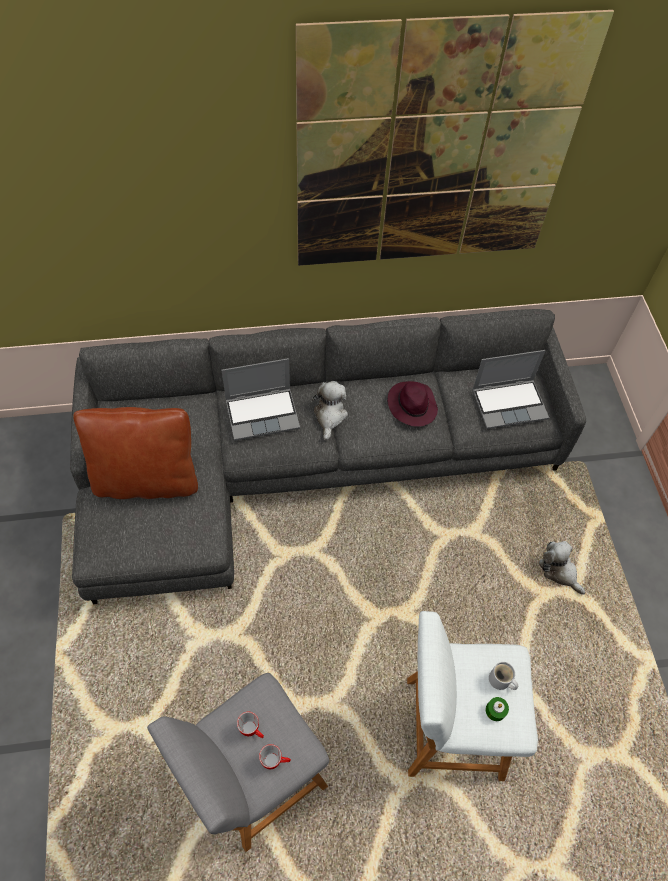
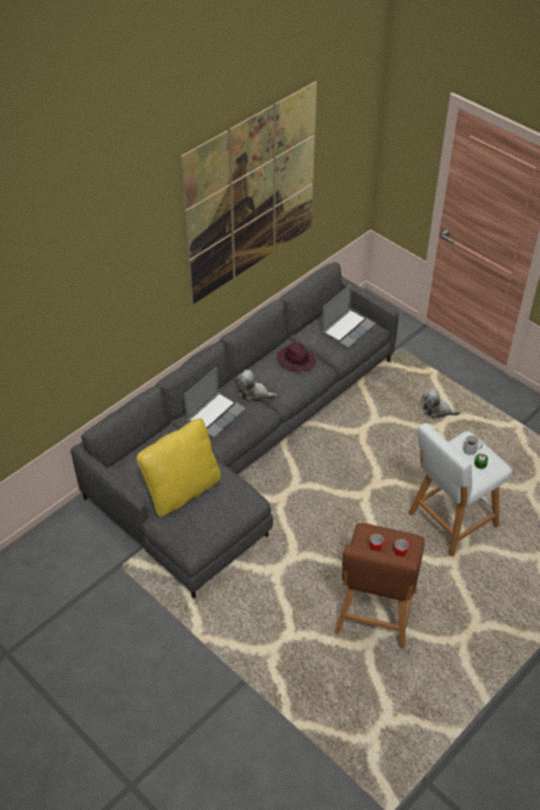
camera: 35 degrees left, 10 degrees down
brown pillow [73,407,198,499] -> yellow pillow [137,418,221,517]
grey stool [147,673,329,852] -> brown stool [335,523,425,649]
plush toy [312,381,348,440] -> plush toy turned 45 degrees counterclockwise [237,370,277,402]

